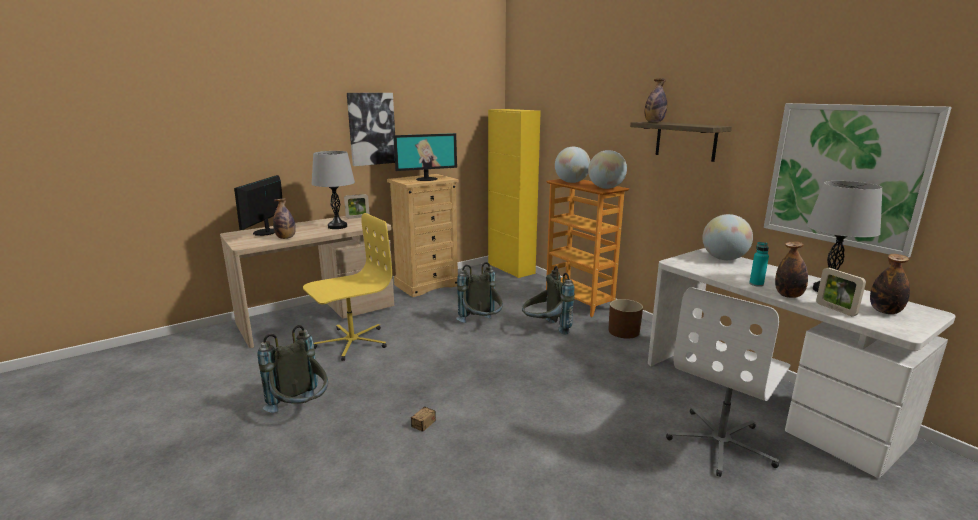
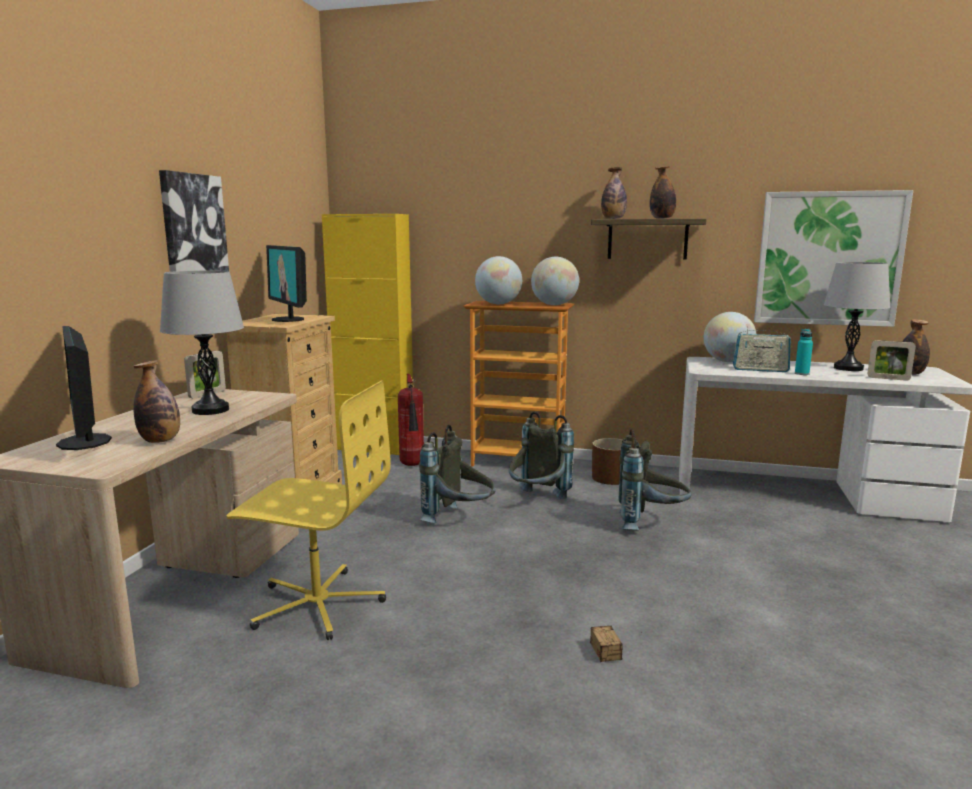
camera: 40 degrees left, 5 degrees down
grey backpack [258,325,328,413] -> grey backpack moved to [619,429,692,530]
yellow office chair [303,213,392,361] -> yellow office chair turned 90 degrees clockwise [226,380,391,640]
monitor [393,133,457,181] -> monitor turned 120 degrees clockwise [266,245,307,322]
white office chair [666,287,791,477] -> none
bottle [775,241,808,298] -> bottle moved to [650,166,676,219]
none -> fire extinguisher [398,374,424,466]
none -> radio [733,326,791,372]

